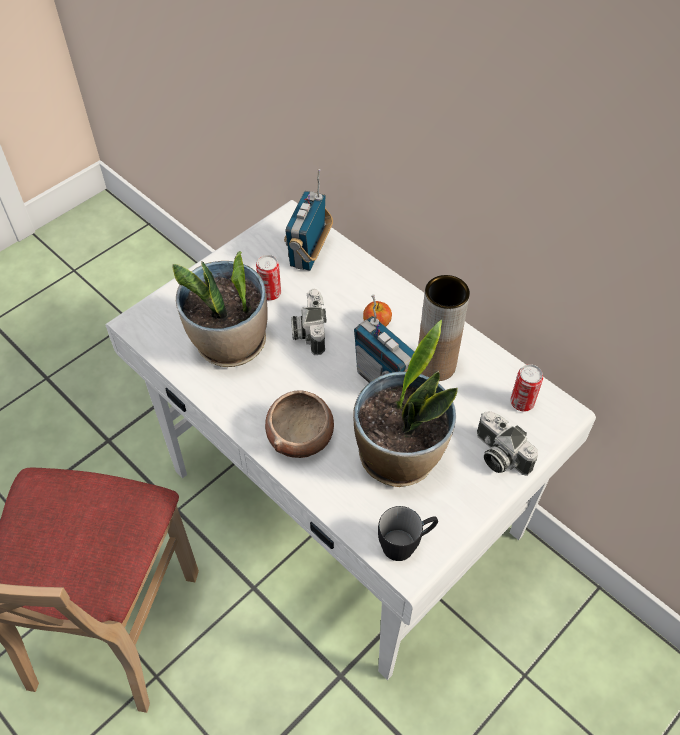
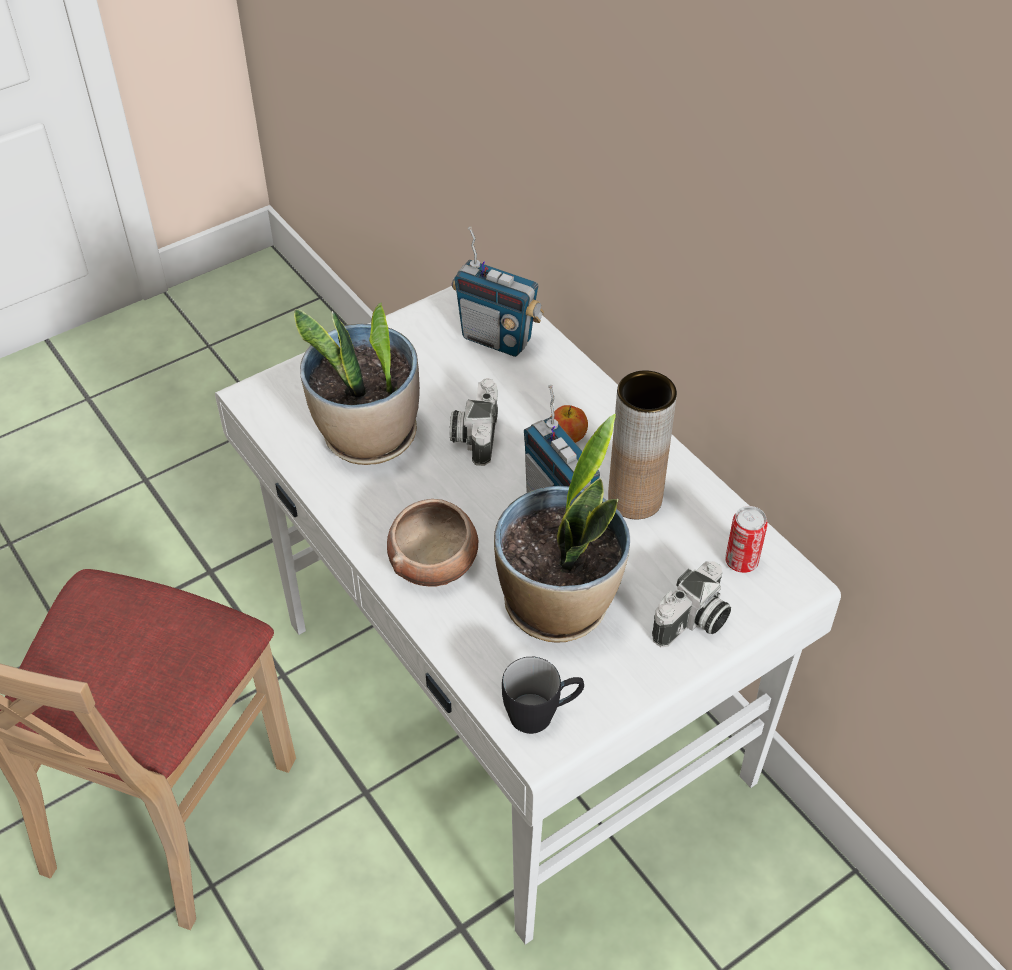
camera: 10 degrees right, 5 degrees down
can [256,255,281,301] -> none
radio [284,169,333,271] -> radio turned 90 degrees counterclockwise [452,227,544,357]
camera [477,411,538,476] -> camera turned 105 degrees counterclockwise [652,561,731,647]

